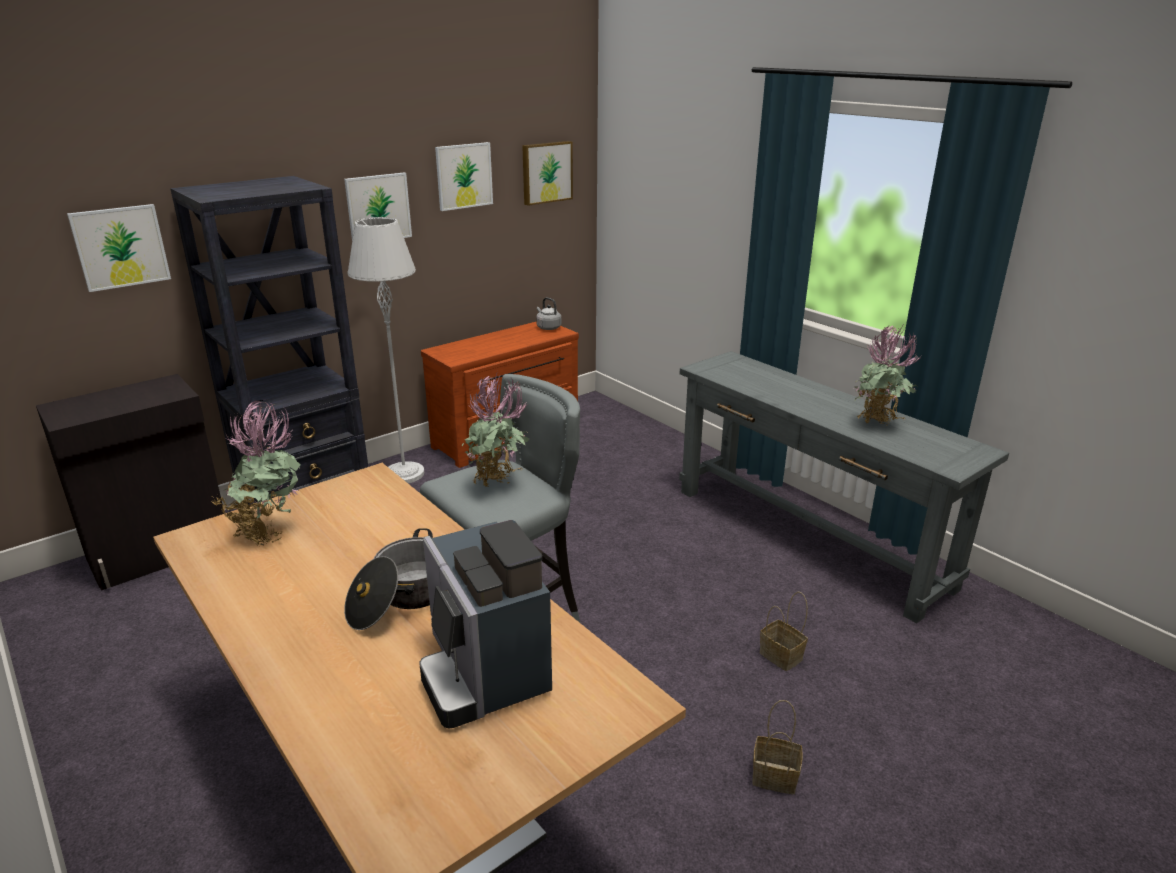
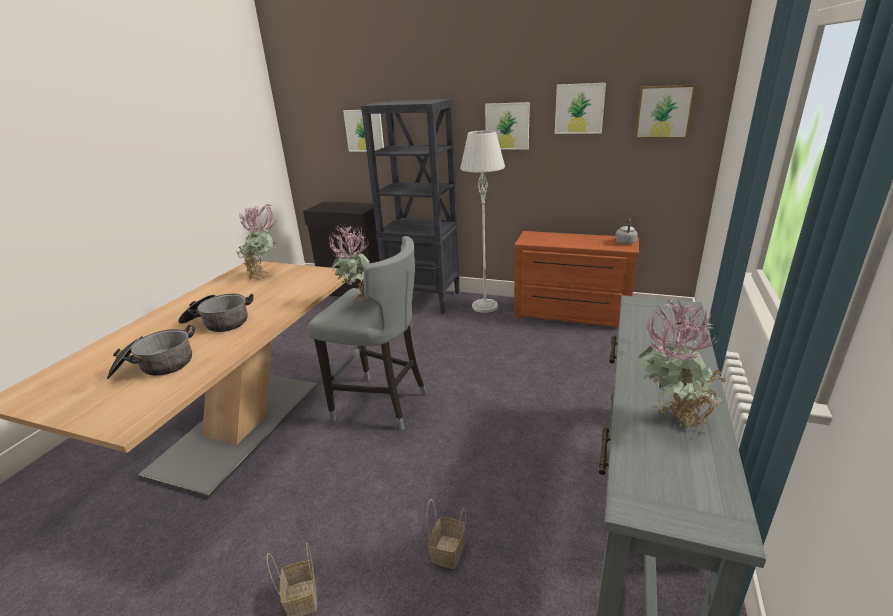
camera: 60 degrees right, 0 degrees up
coffee machine [419,520,552,729] -> cooking pot [107,325,195,379]

